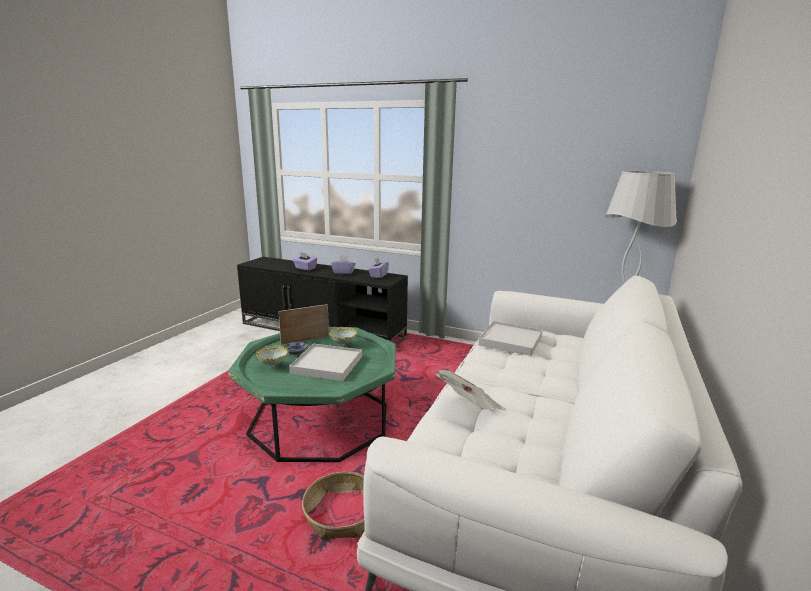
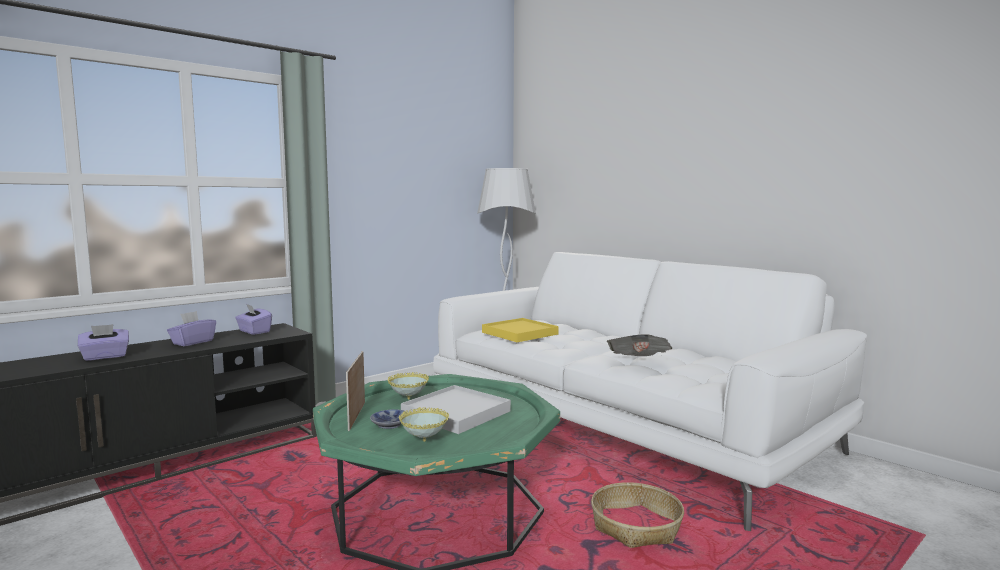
camera: 65 degrees left, 10 degrees down
white tray [478,321,543,356] -> yellow tray [482,318,559,342]

